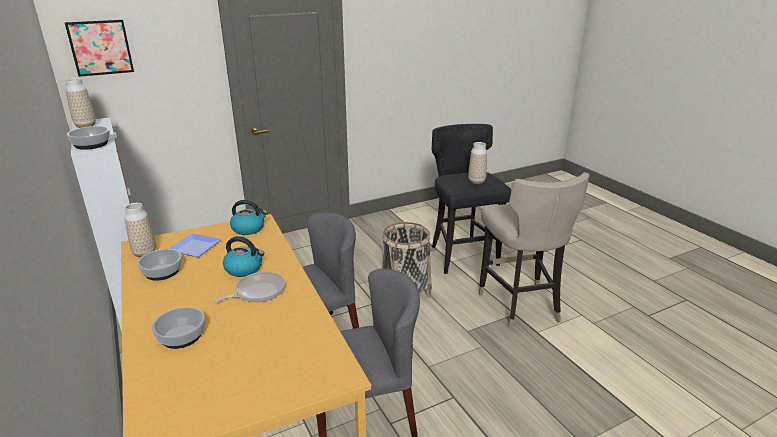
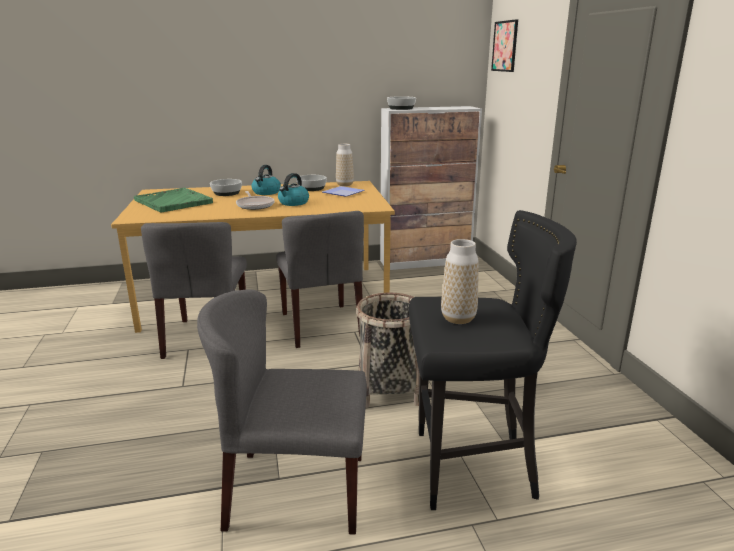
camera: 105 degrees right, 5 degrees down
vase [65,78,96,128] -> none
kettle [230,200,268,235] -> kettle moved to [251,165,281,195]
beige stool [478,172,589,330] -> grey chair [197,289,367,535]
none -> green tray [134,188,213,212]

